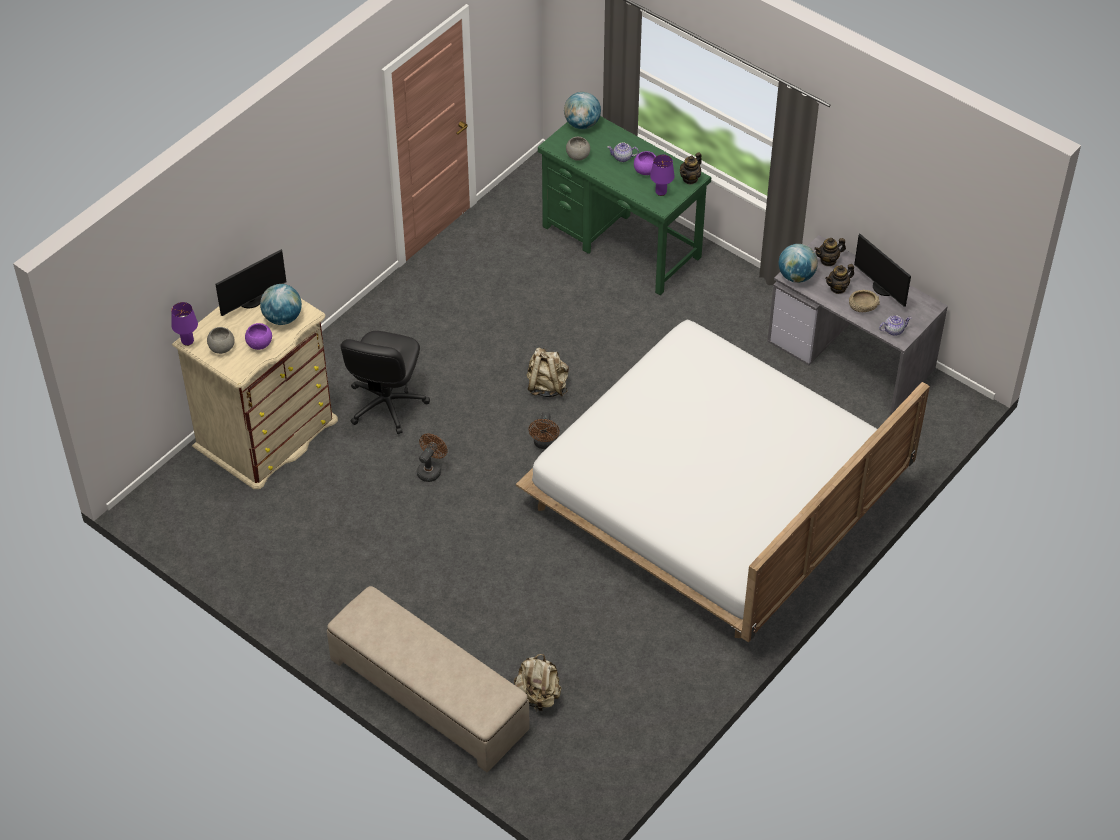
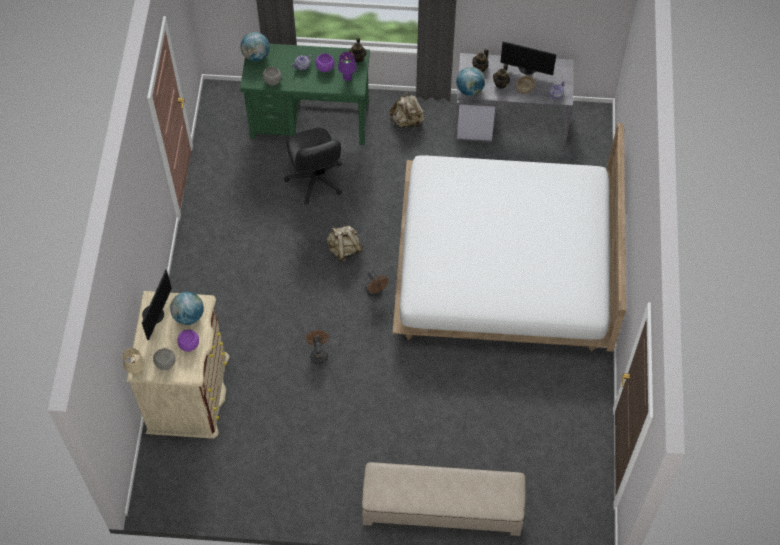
camera: 35 degrees left, 10 degrees up
purple table lamp [171,302,198,346] -> beige table lamp [123,348,145,377]
black office chair [340,331,430,434] -> black office chair moved to [284,128,342,205]
beige backpack [514,654,561,711] -> beige backpack moved to [390,92,425,128]

